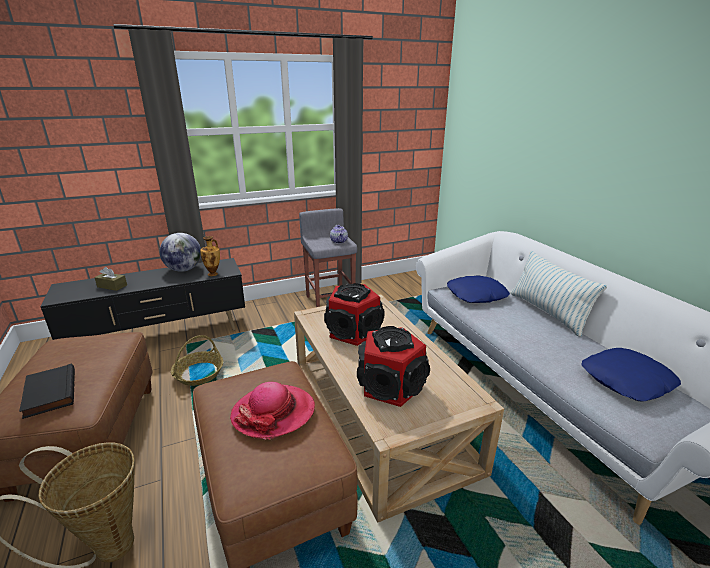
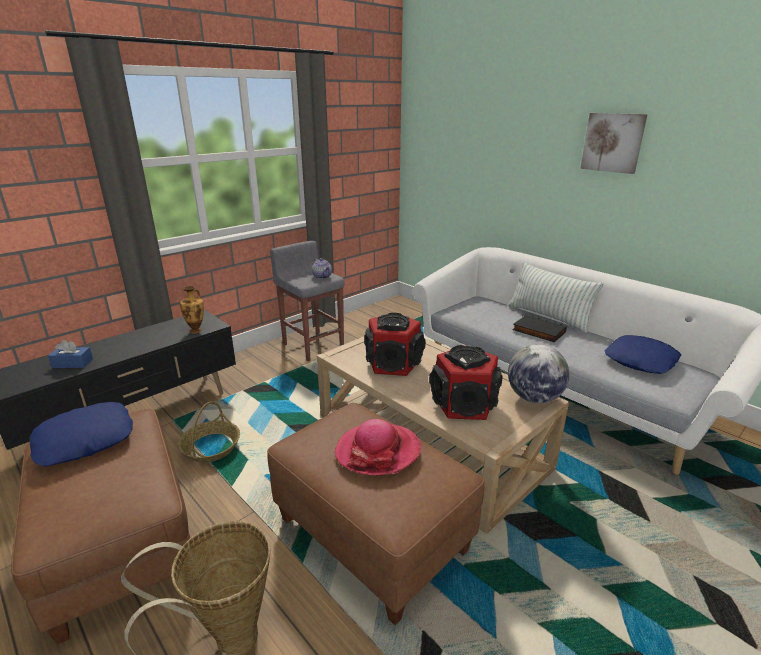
camera: 20 degrees left, 0 degrees up
black book [19,363,75,419] -> black book moved to [512,315,567,342]
brown tissue box [94,267,127,291] -> blue tissue box [48,340,93,368]
globe [160,233,201,272] -> globe moved to [508,344,570,403]
blue pillow [447,275,510,303] -> blue pillow moved to [30,402,133,467]
none -> picture [580,113,648,174]

